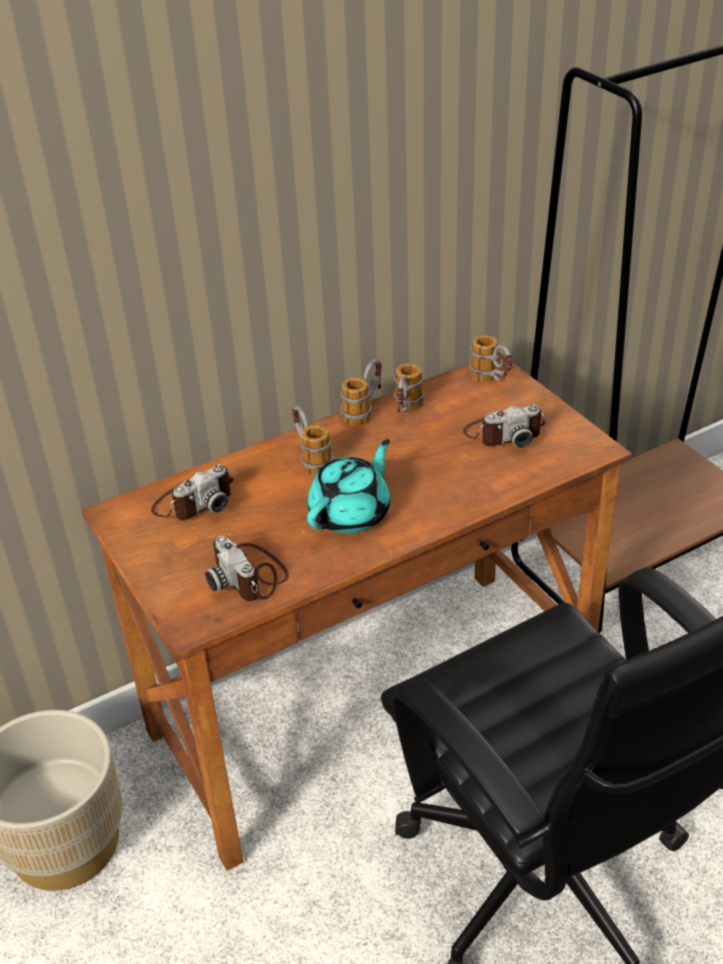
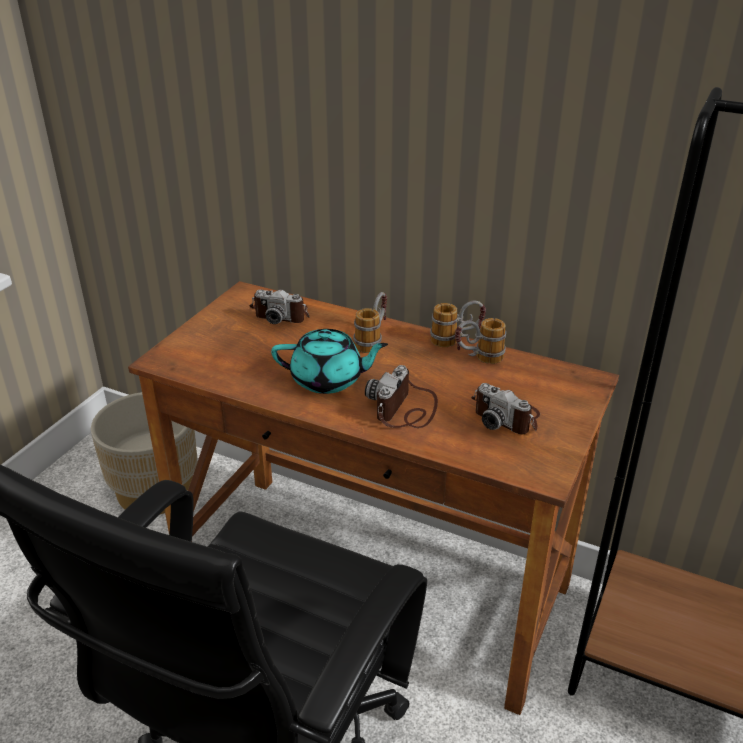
camera: 55 degrees right, 5 degrees down
camera [205,536,289,601] -> camera moved to [365,365,438,428]
mug [470,335,513,382] -> none

